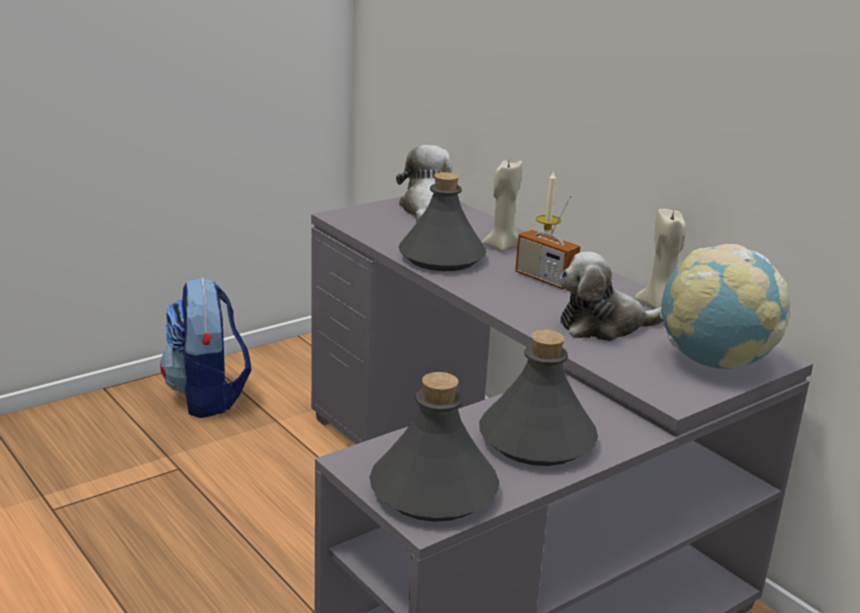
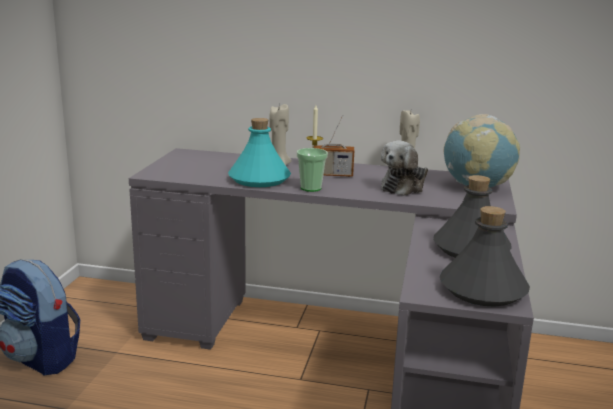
camera: 40 degrees left, 5 degrees down
plush toy [396,145,452,222] -> none
grey bottle [398,172,486,271] -> turquoise bottle [228,118,291,187]
none -> cup [297,148,328,192]

